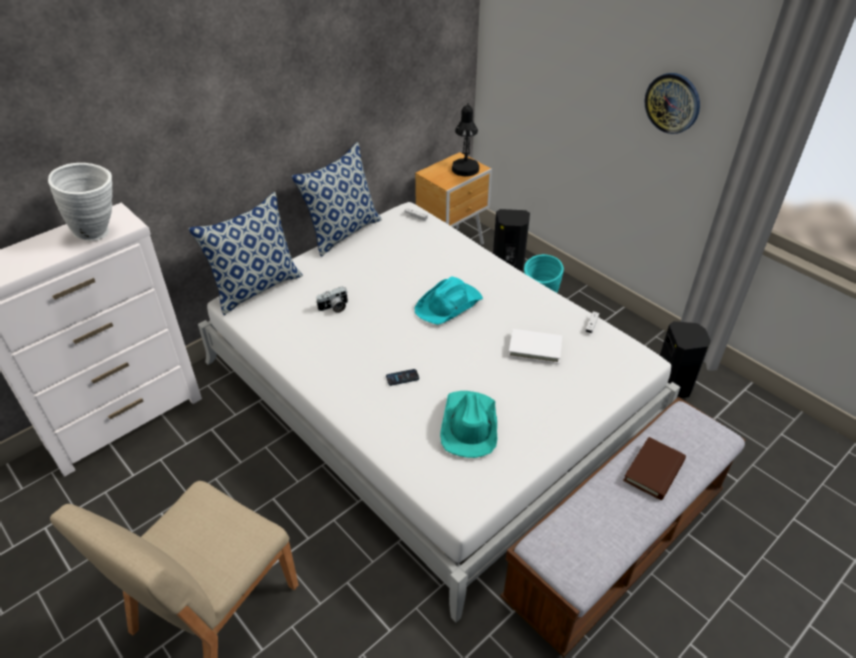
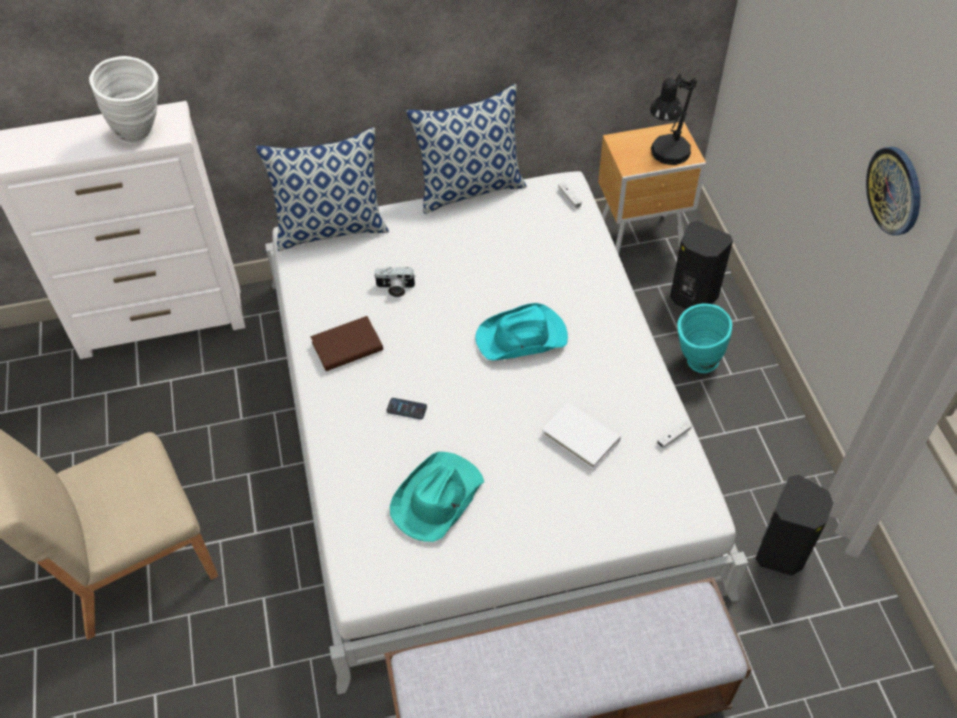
camera: 30 degrees right, 10 degrees up
brown book [623,437,686,500] -> brown book moved to [311,316,383,371]

